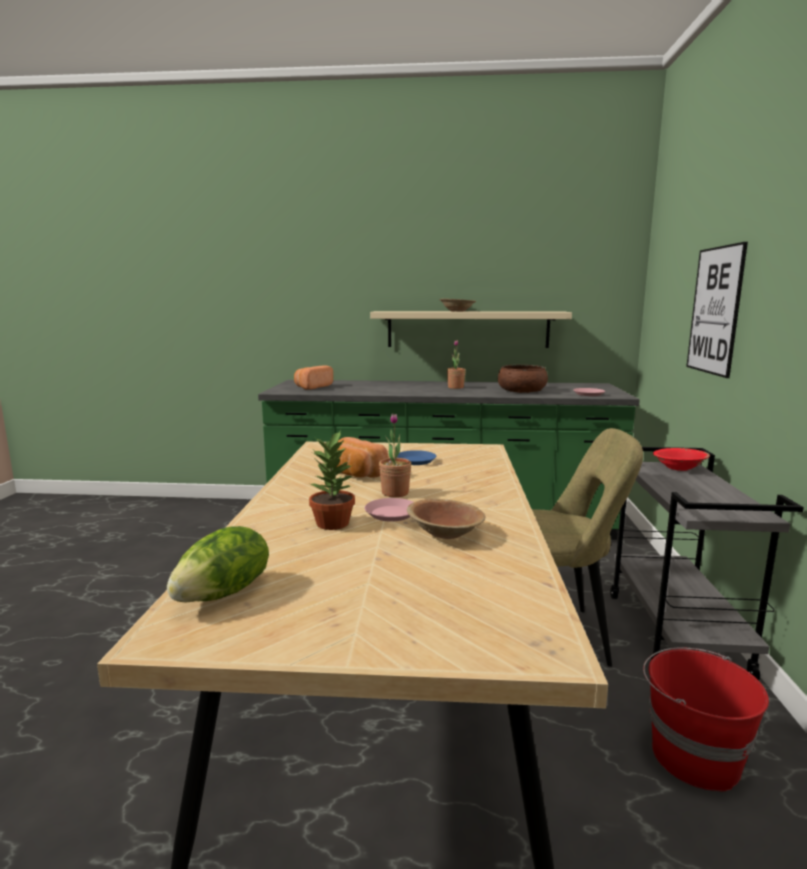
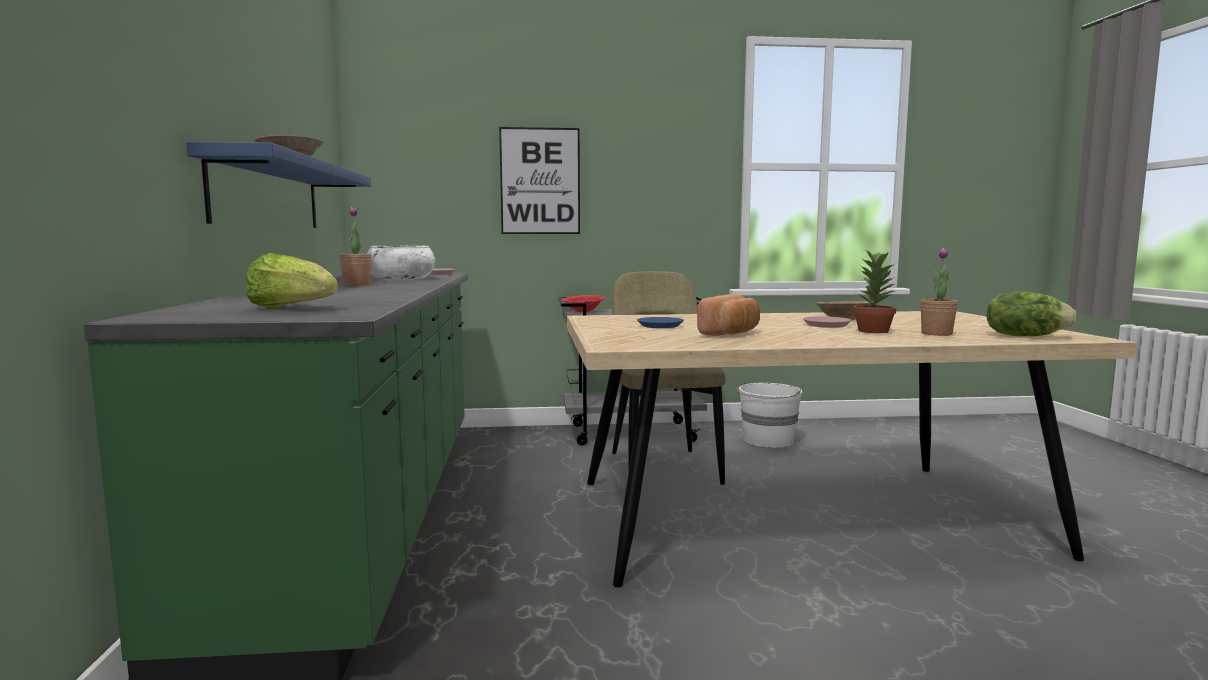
camera: 100 degrees left, 5 degrees down
bread [294,365,333,390] -> lettuce [246,253,338,308]
beige shelf [370,311,572,348] -> blue shelf [186,142,371,228]
potted plant [379,413,412,497] -> potted plant moved to [920,248,958,336]
brown bowl [498,365,548,393] -> white bowl [367,245,435,279]
red bucket [643,648,769,791] -> white bucket [736,383,803,448]

